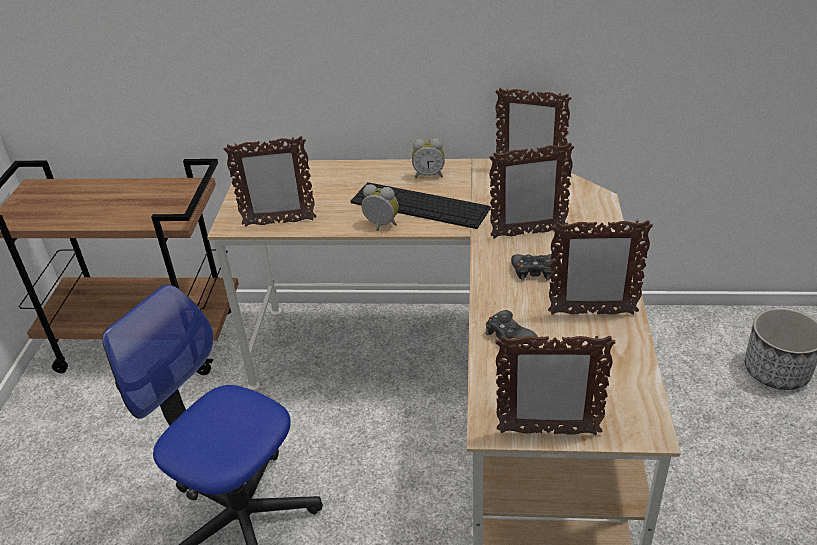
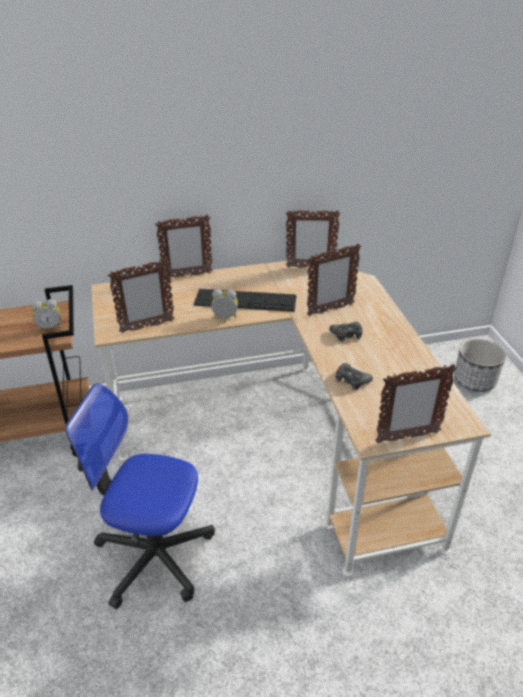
camera: 20 degrees left, 0 degrees up
alarm clock [412,138,445,178] -> alarm clock moved to [32,299,62,331]
picture frame [548,220,653,314] -> picture frame moved to [155,214,213,277]

